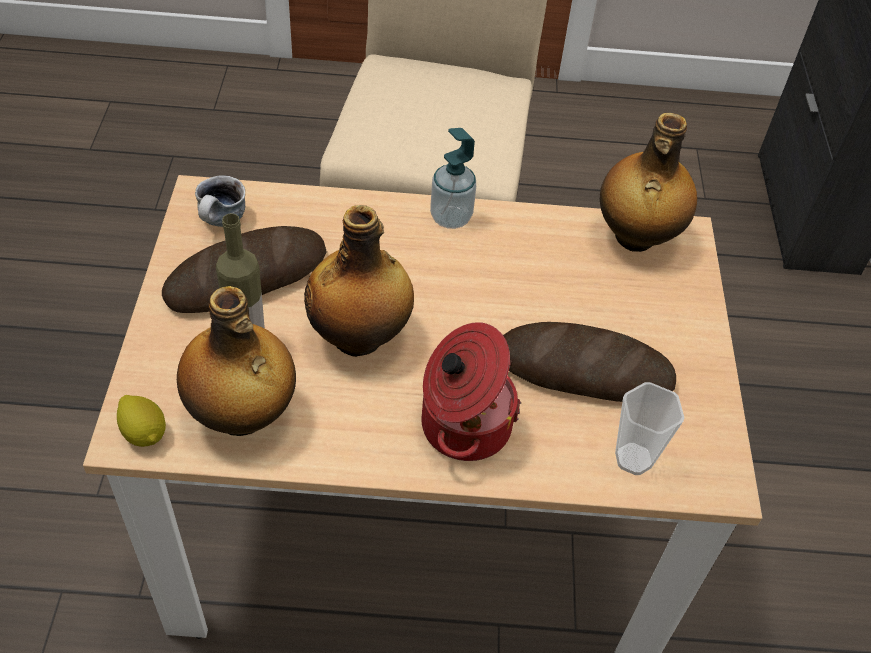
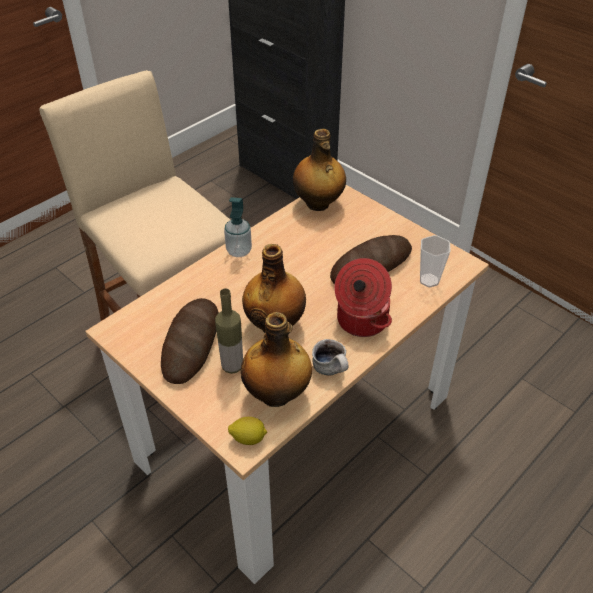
camera: 45 degrees left, 5 degrees down
mug [195,175,245,227] -> mug moved to [312,339,349,375]

